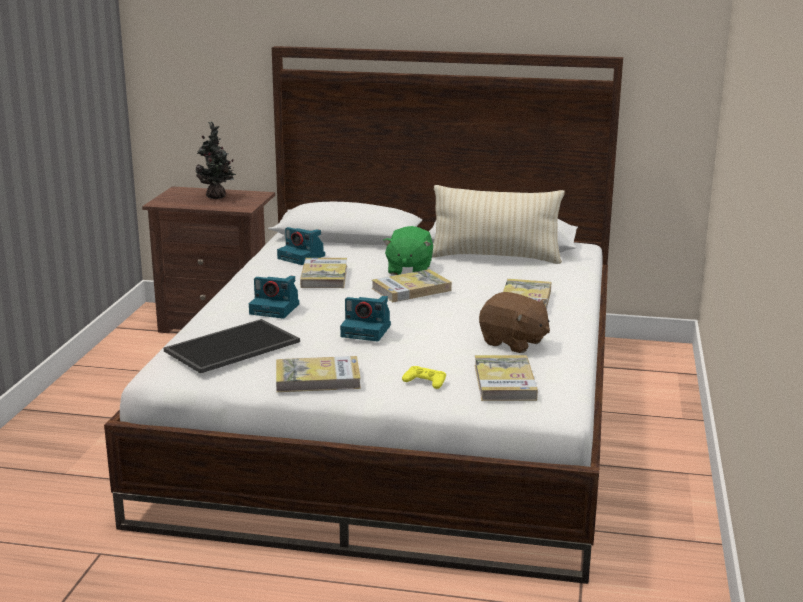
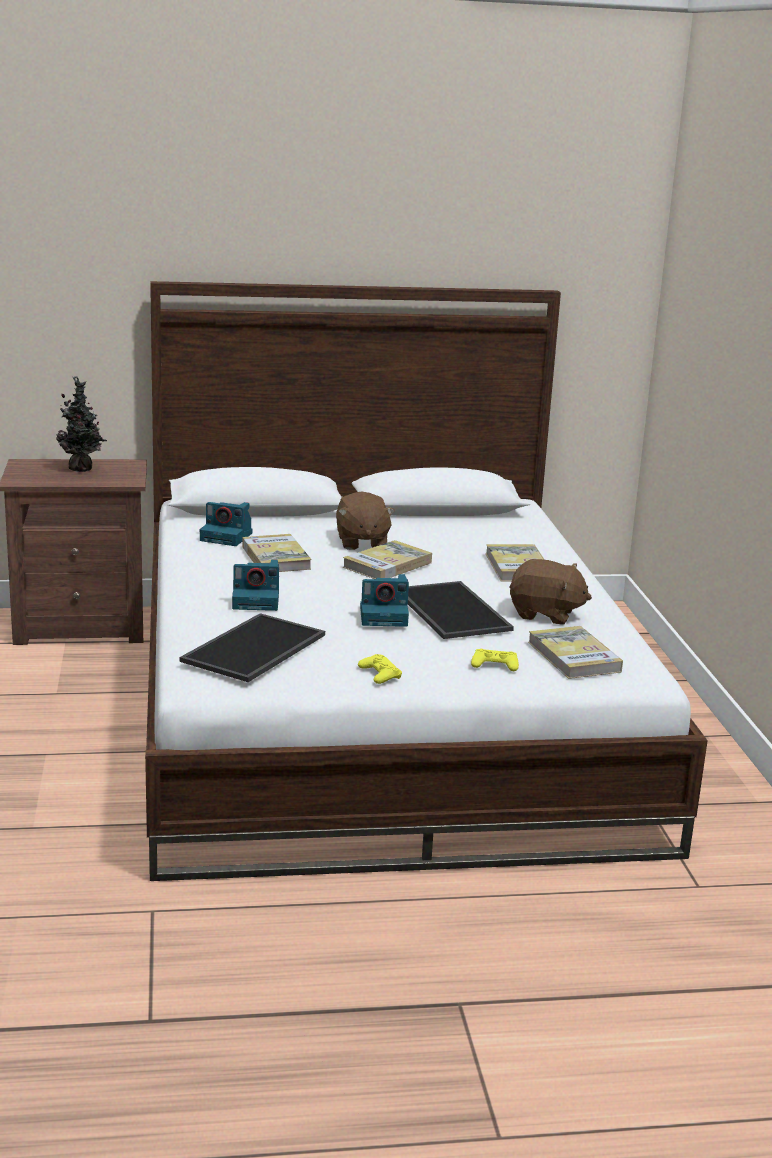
camera: 20 degrees left, 0 degrees up
book [276,356,361,392] -> yellow game controller [358,654,402,684]
green plush toy [383,226,433,275] -> brown plush toy [336,491,395,550]
beige pillow [432,185,565,264] -> none
none -> tray [408,581,514,639]

